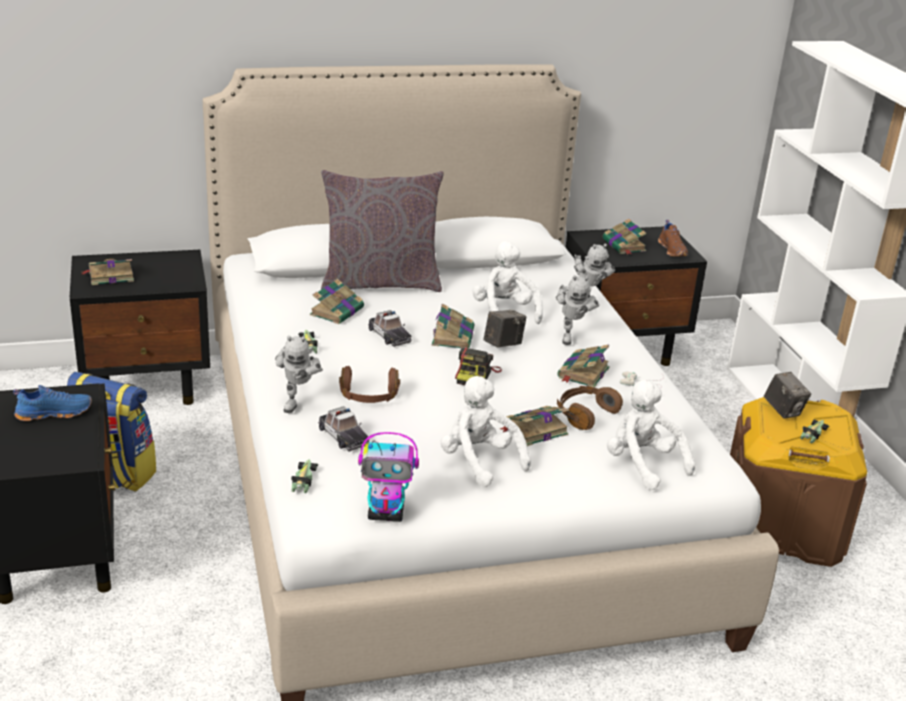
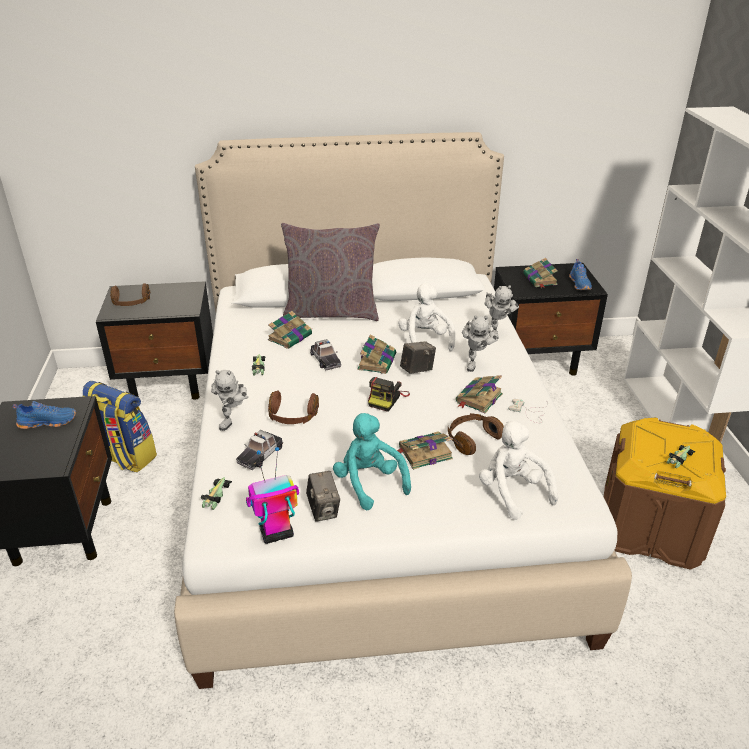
camera: 10 degrees right, 5 degrees up
book [82,259,134,285] -> brown headphones [110,283,151,306]
toy car [318,406,369,452] -> toy car turned 60 degrees clockwise [236,430,283,470]
toy robot [358,432,419,522] -> toy robot turned 150 degrees clockwise [246,447,299,544]
white plush toy [441,376,531,487] -> turquoise plush toy [333,413,411,510]
brown shoe [658,220,688,257] -> blue shoe [569,259,592,290]
camera [764,372,811,419] -> camera moved to [306,471,340,522]

